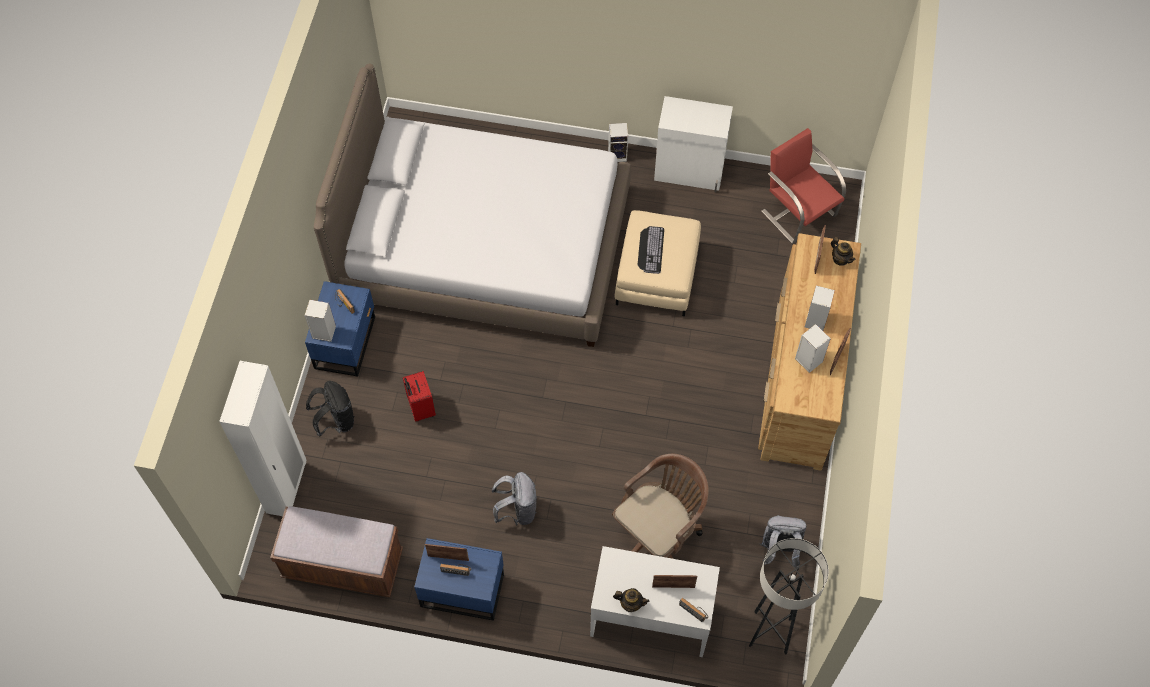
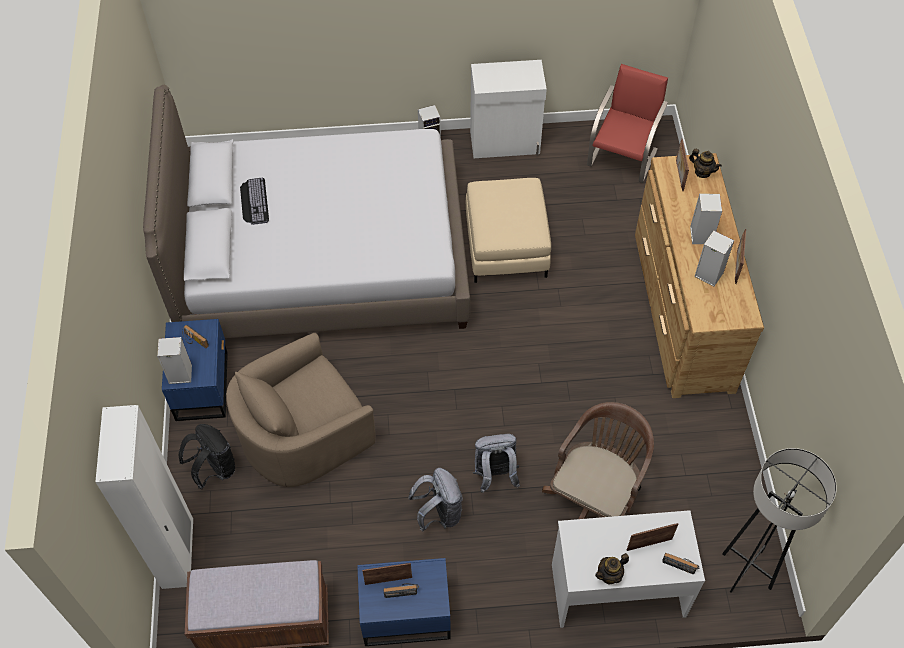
camera: 15 degrees left, 5 degrees down
red suitcase [403,371,436,422] -> beige armchair [226,333,376,487]
teapot [613,588,650,612] -> teapot turned 150 degrees clockwise [595,553,629,585]
keyboard [638,226,664,274] -> keyboard moved to [240,178,269,225]
grey backpack [760,515,807,568] -> grey backpack moved to [473,434,520,493]
red chair [762,128,846,244] -> red chair turned 75 degrees clockwise [587,64,668,183]

